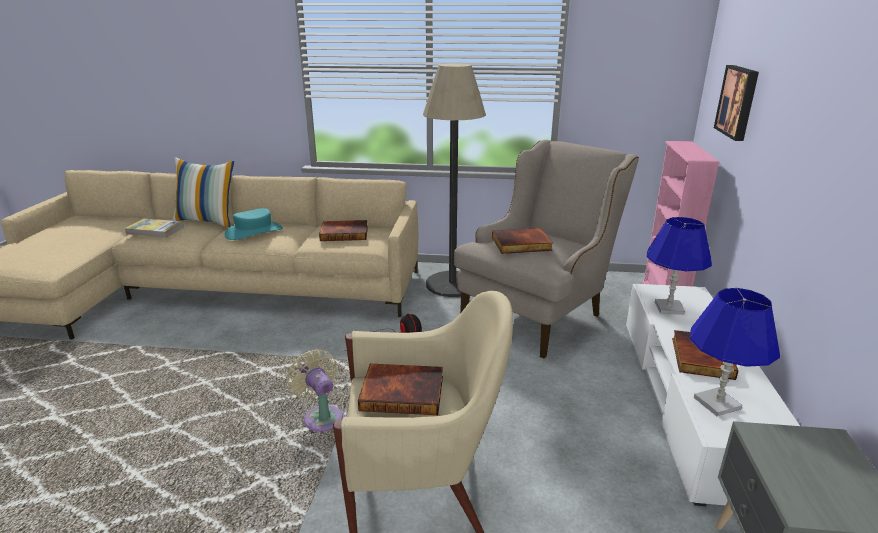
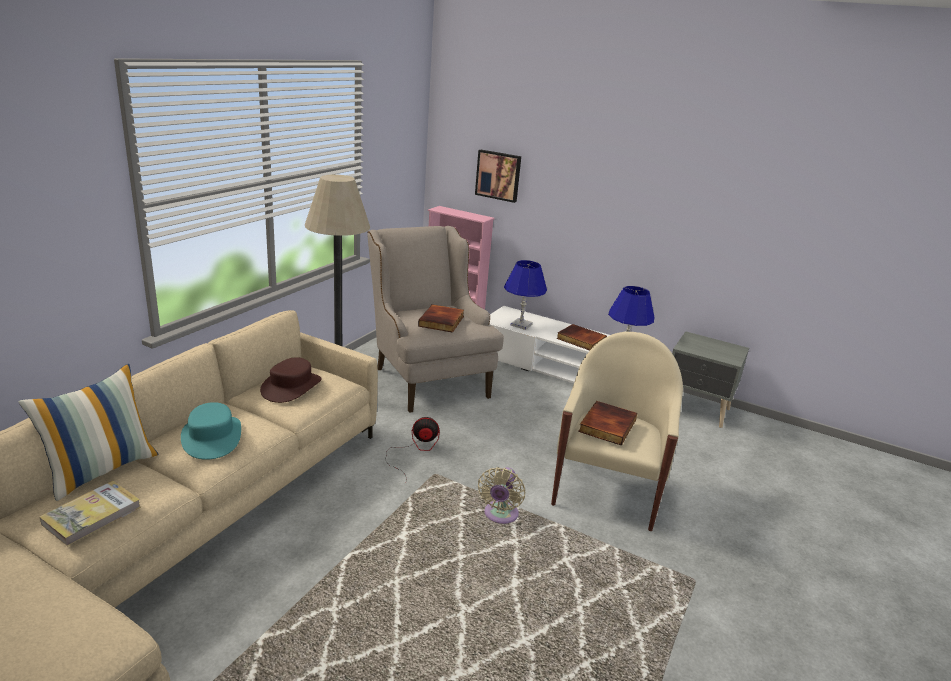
camera: 70 degrees left, 0 degrees up
beige fan [287,349,343,432] -> beige fan turned 60 degrees counterclockwise [478,467,525,524]
book [319,220,368,241] -> brown hat [260,357,322,403]

